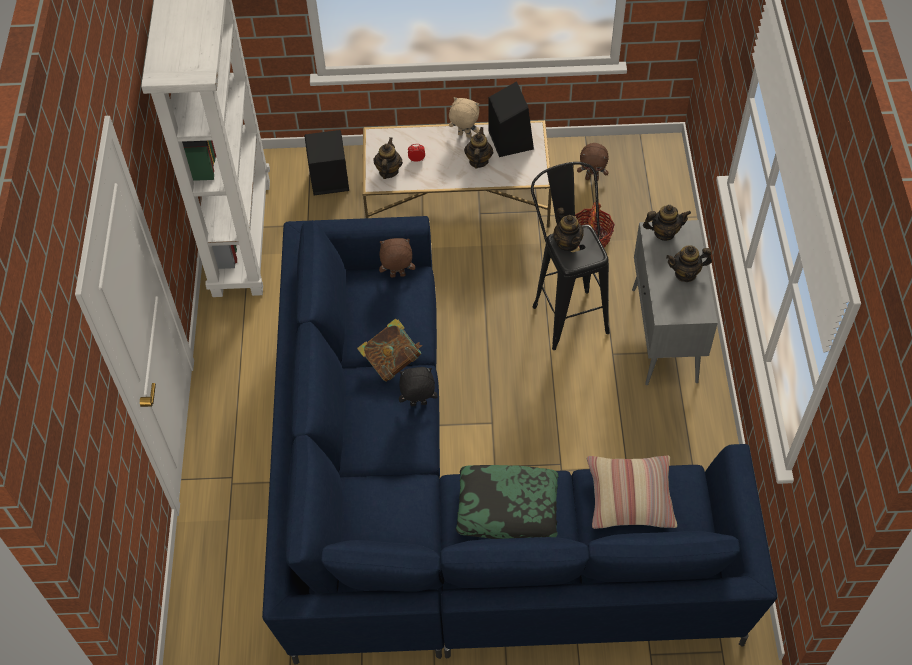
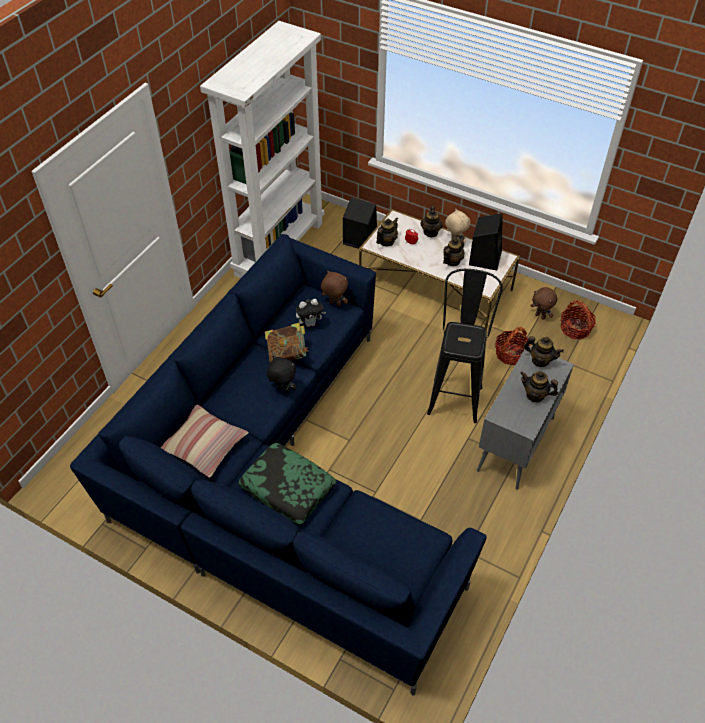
camera: 30 degrees right, 5 degrees down
teapot [553,207,584,251] -> teapot moved to [420,206,443,237]
pillow [587,456,677,529] -> pillow moved to [161,405,249,478]
none -> plush toy [296,299,326,327]
none -> basket [561,300,596,339]

